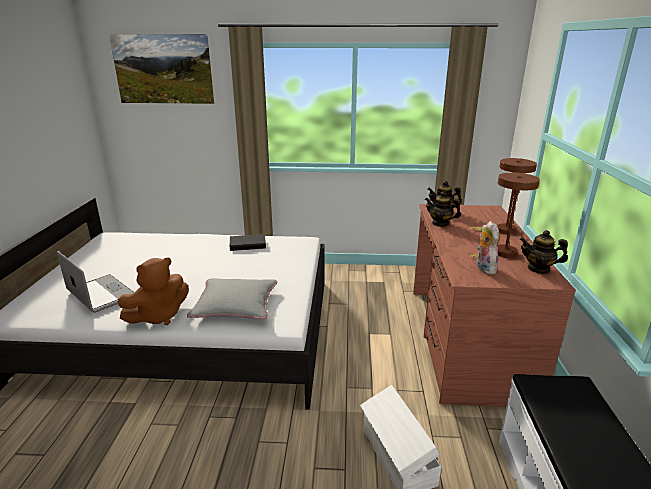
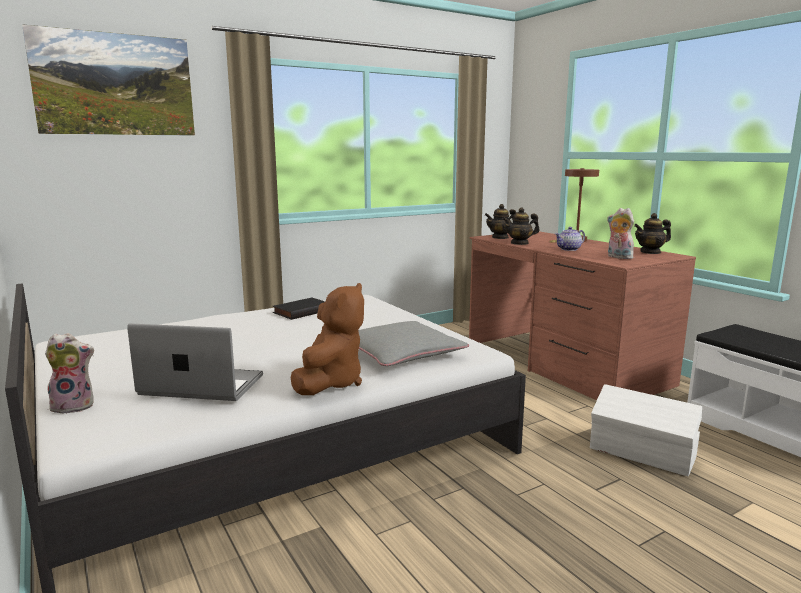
camera: 35 degrees left, 10 degrees down
brown table lamp [470,172,540,258] -> none
none -> plush toy [45,333,94,414]
none -> teapot [555,227,585,251]

